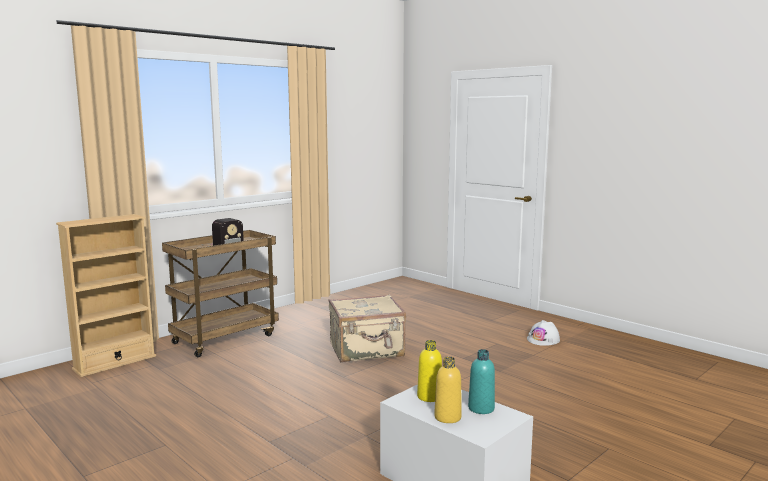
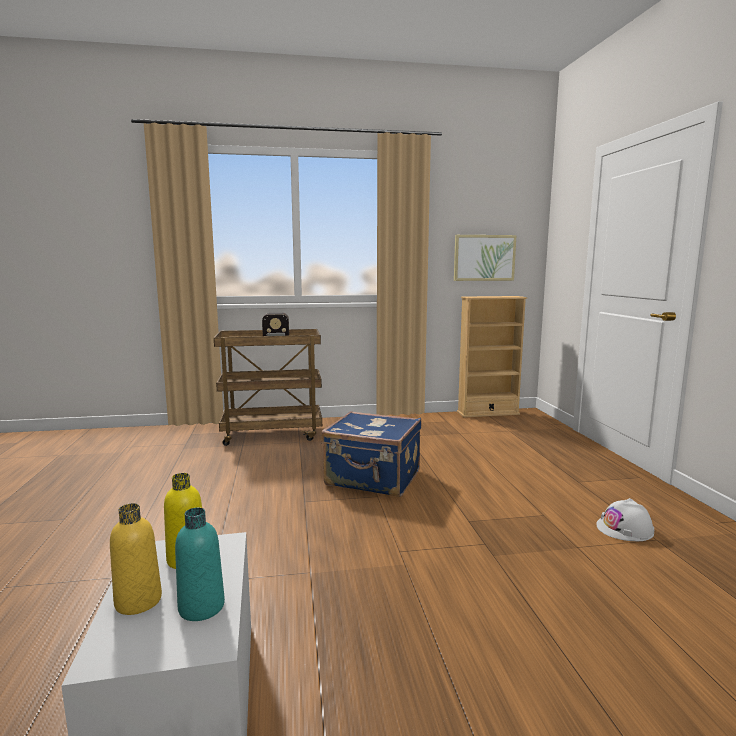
camera: 35 degrees right, 0 degrees up
beige bookcase [56,214,156,377] -> beige bookcase moved to [457,296,527,417]
beige suitcase [329,294,406,362] -> blue suitcase [321,411,422,497]
none -> picture [454,235,517,281]

